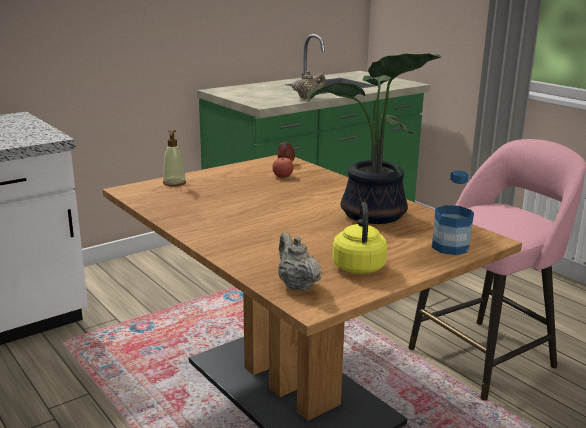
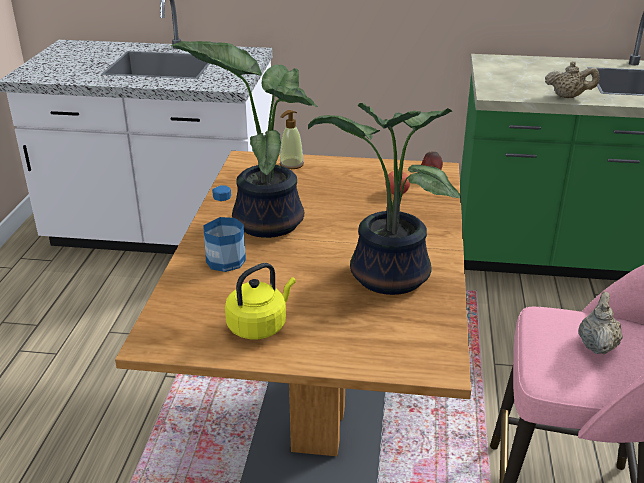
camera: 45 degrees right, 10 degrees up
beige teapot [278,232,322,291] -> beige teapot moved to [579,291,623,354]
bottle [432,171,474,255] -> bottle moved to [203,185,246,272]
none -> potted plant [171,41,318,238]

